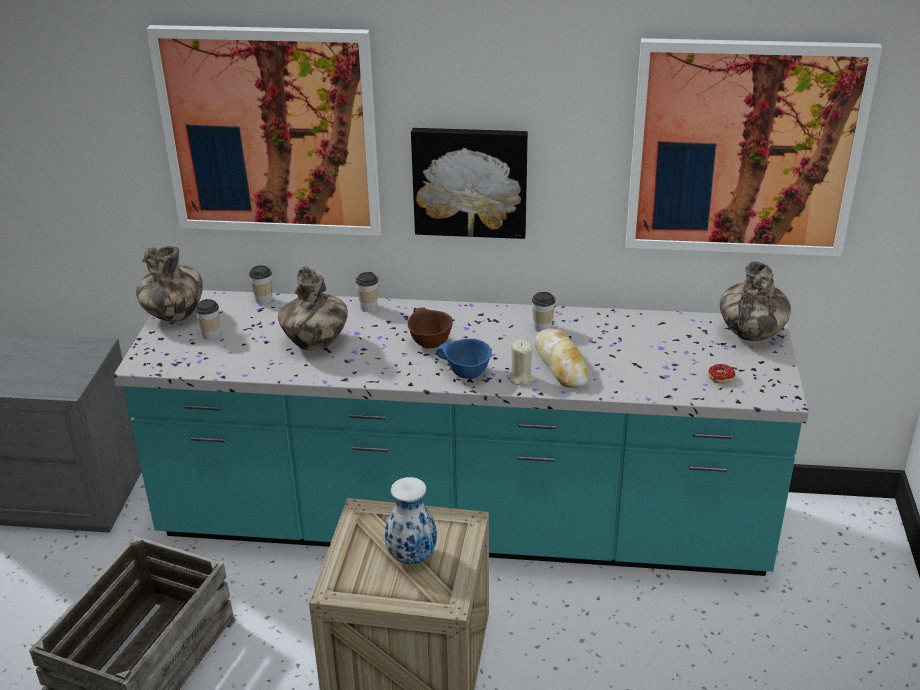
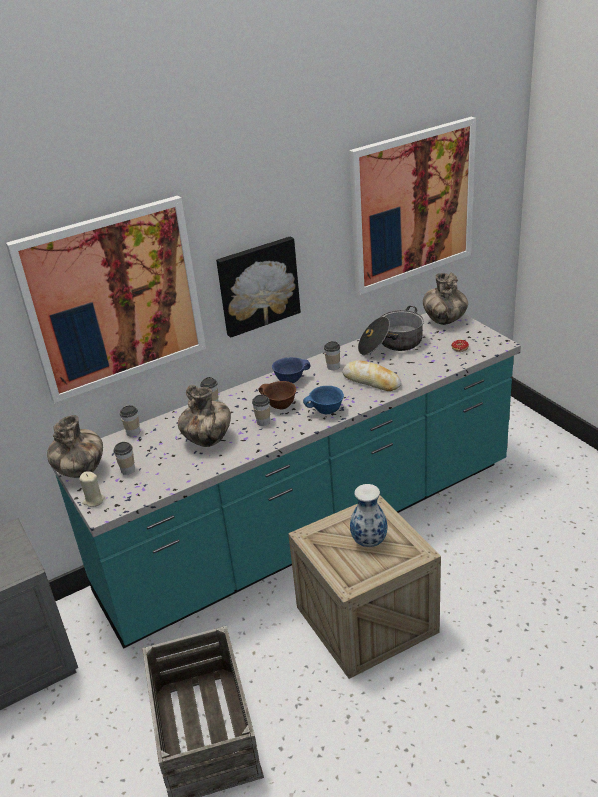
camera: 35 degrees left, 0 degrees up
beige candle [507,340,534,385] -> beige candle moved to [79,471,105,507]
none -> cup [252,395,270,426]
none -> blue bowl [272,357,311,383]
none -> cooking pot [358,306,424,355]

